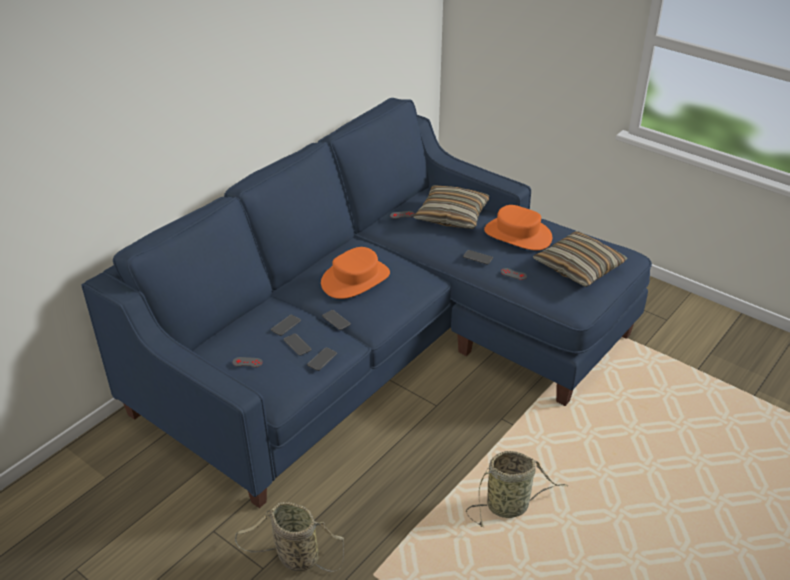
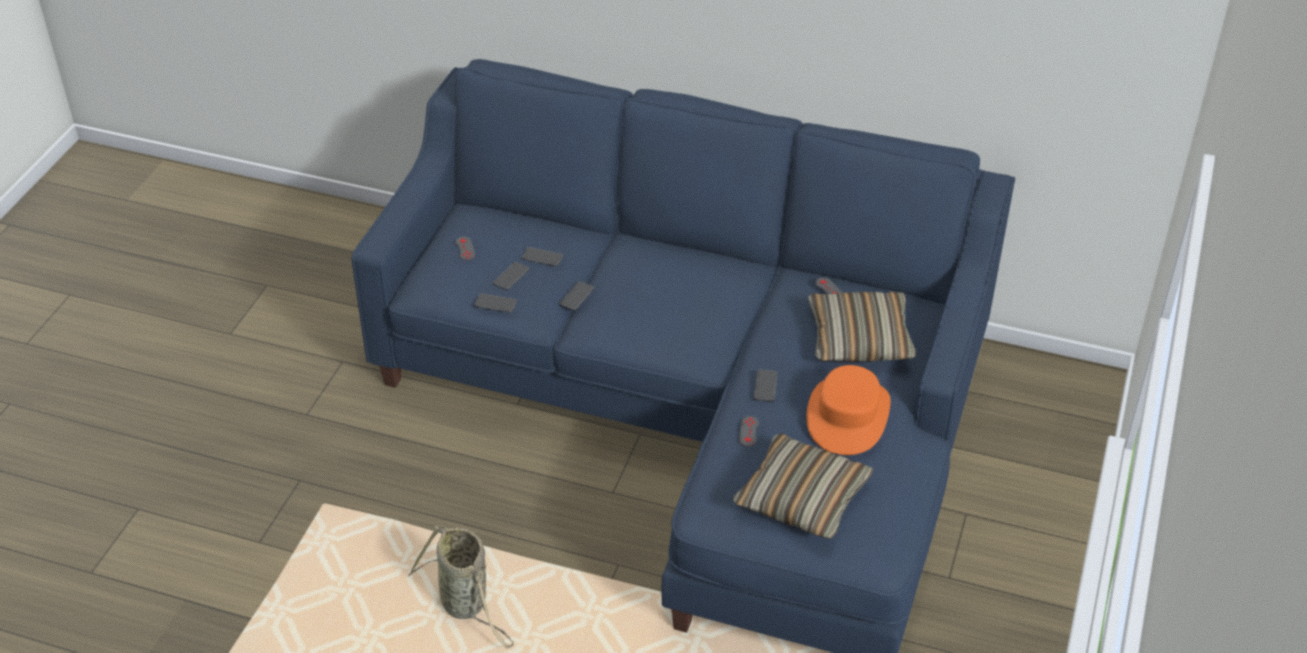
camera: 70 degrees right, 5 degrees up
basket [235,502,344,572] -> none
orange hat [321,247,390,299] -> none

